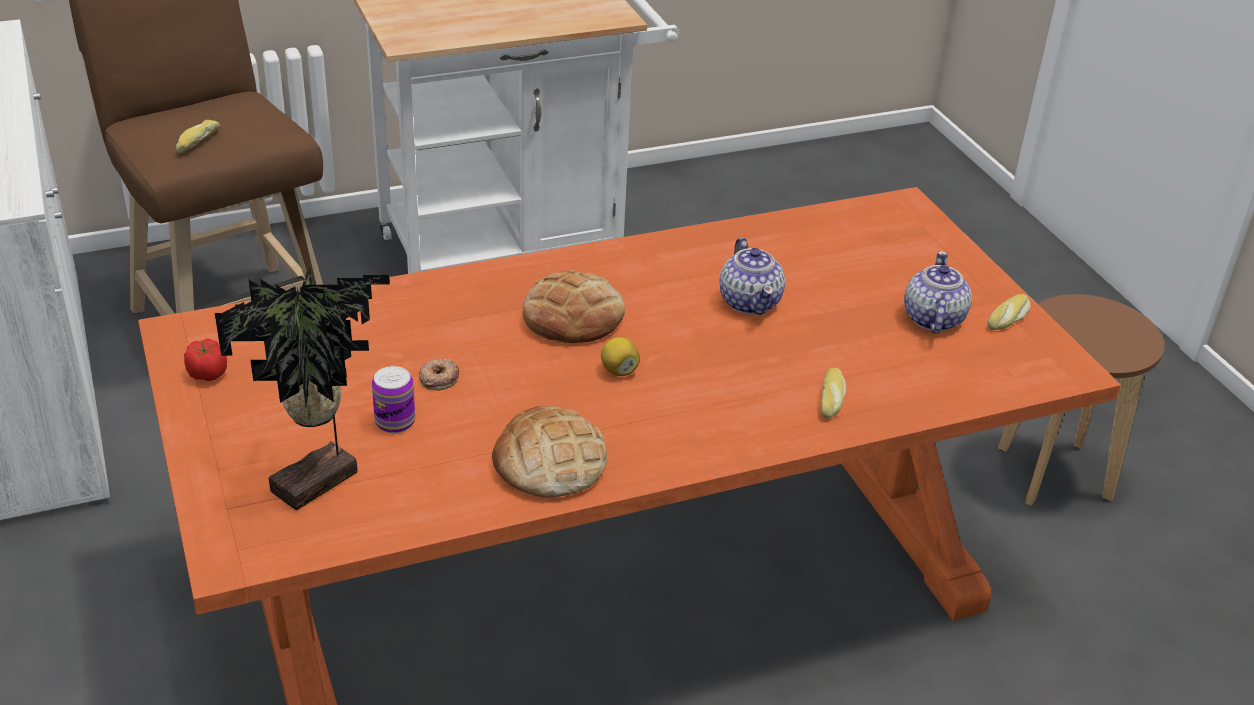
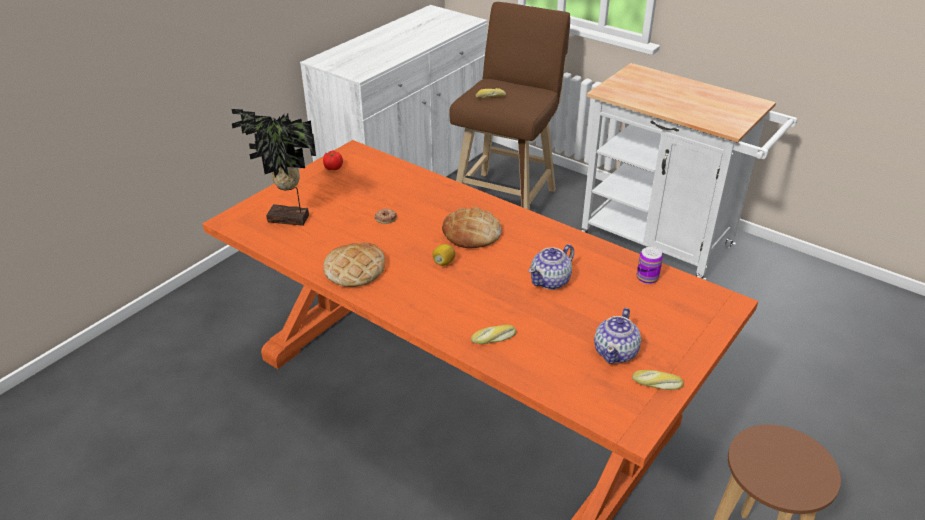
camera: 60 degrees right, 0 degrees up
can [372,366,415,433] -> can moved to [637,247,663,284]
teapot [904,251,972,334] -> teapot turned 135 degrees clockwise [594,308,641,364]

